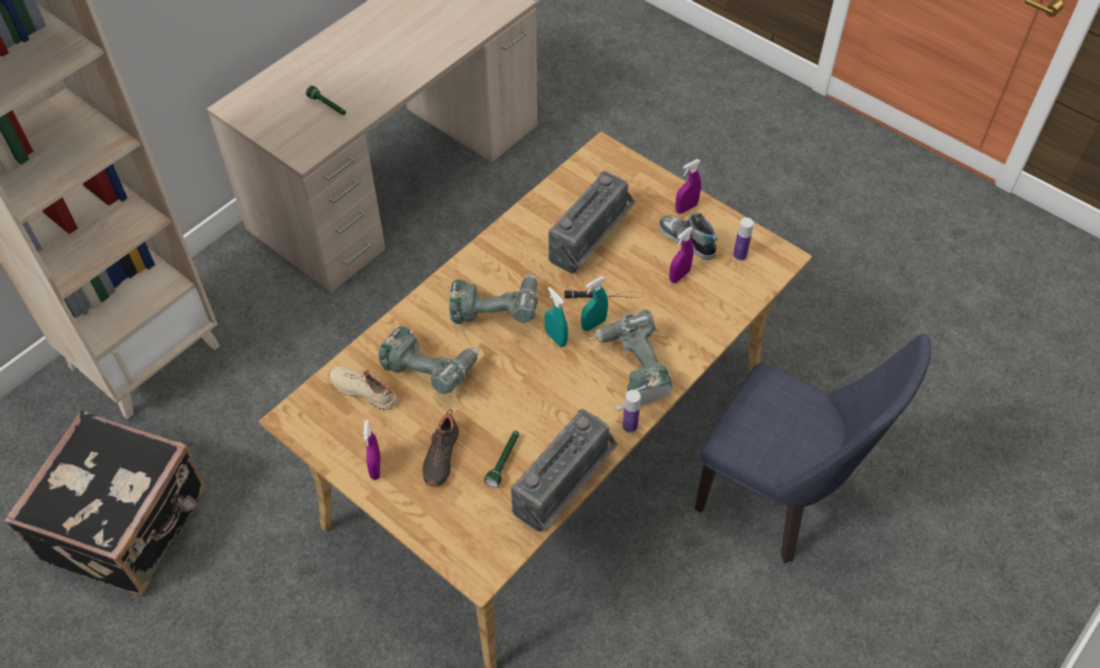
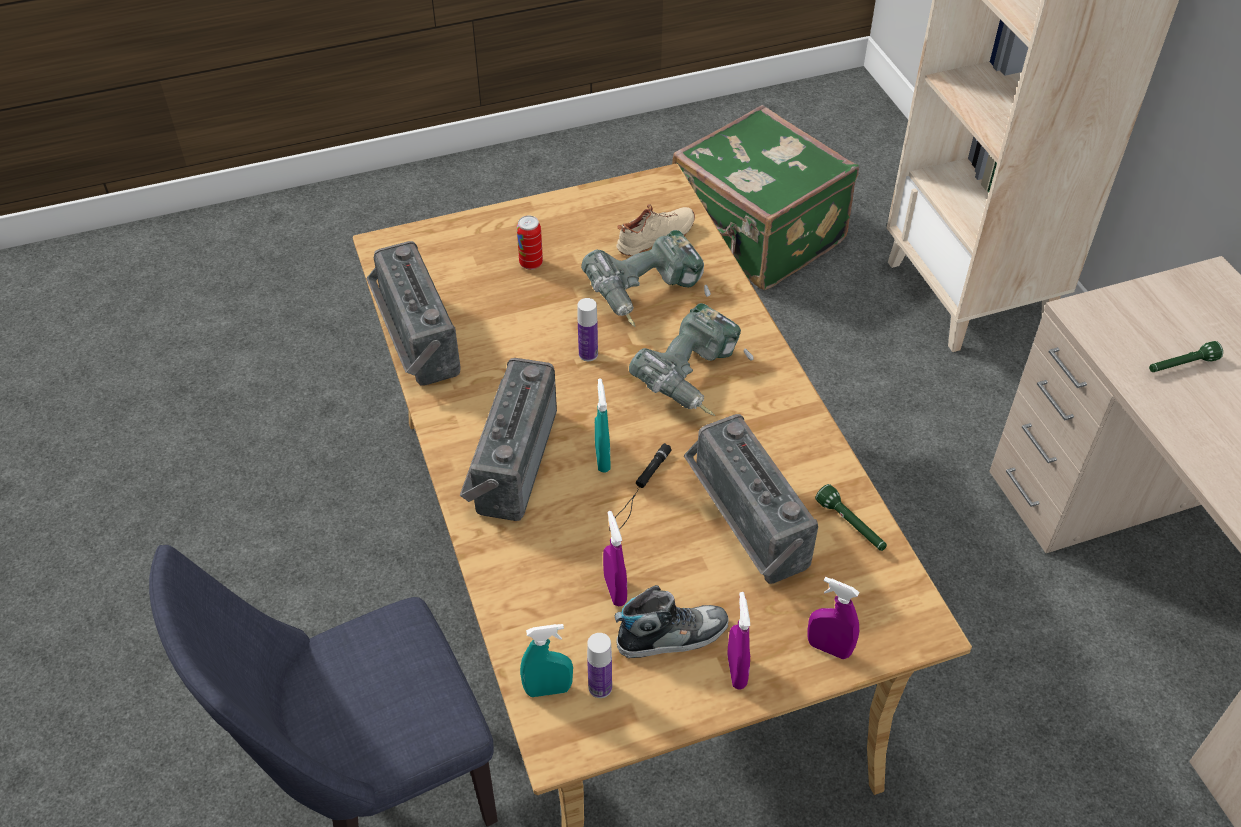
camera: 120 degrees right, 5 degrees down
black suitcase [5,411,206,595] -> green suitcase [672,105,859,290]
purple spray bottle [364,420,381,480] -> purple spray bottle moved to [807,577,859,659]
black shoe [423,409,459,486] -> can [517,215,543,270]
green flashlight [484,431,519,488] -> green flashlight moved to [815,484,887,551]
turquoise spray bottle [544,287,568,347] -> turquoise spray bottle moved to [520,624,573,697]
power drill [583,309,672,410] -> radio [460,358,557,521]
bottle [622,390,641,433] -> bottle moved to [578,298,598,361]

